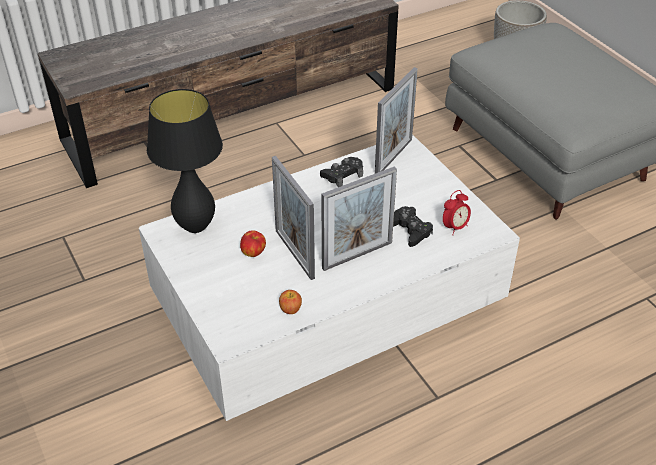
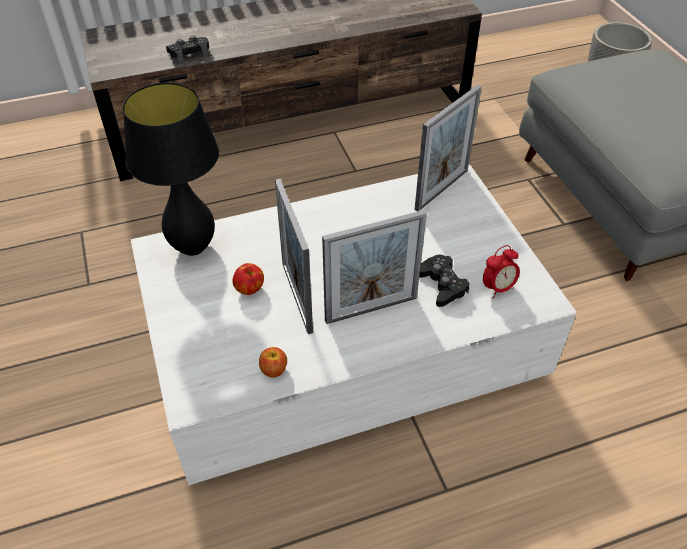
camera: 10 degrees right, 5 degrees up
black game controller [320,157,363,187] -> black game controller moved to [166,35,209,63]

